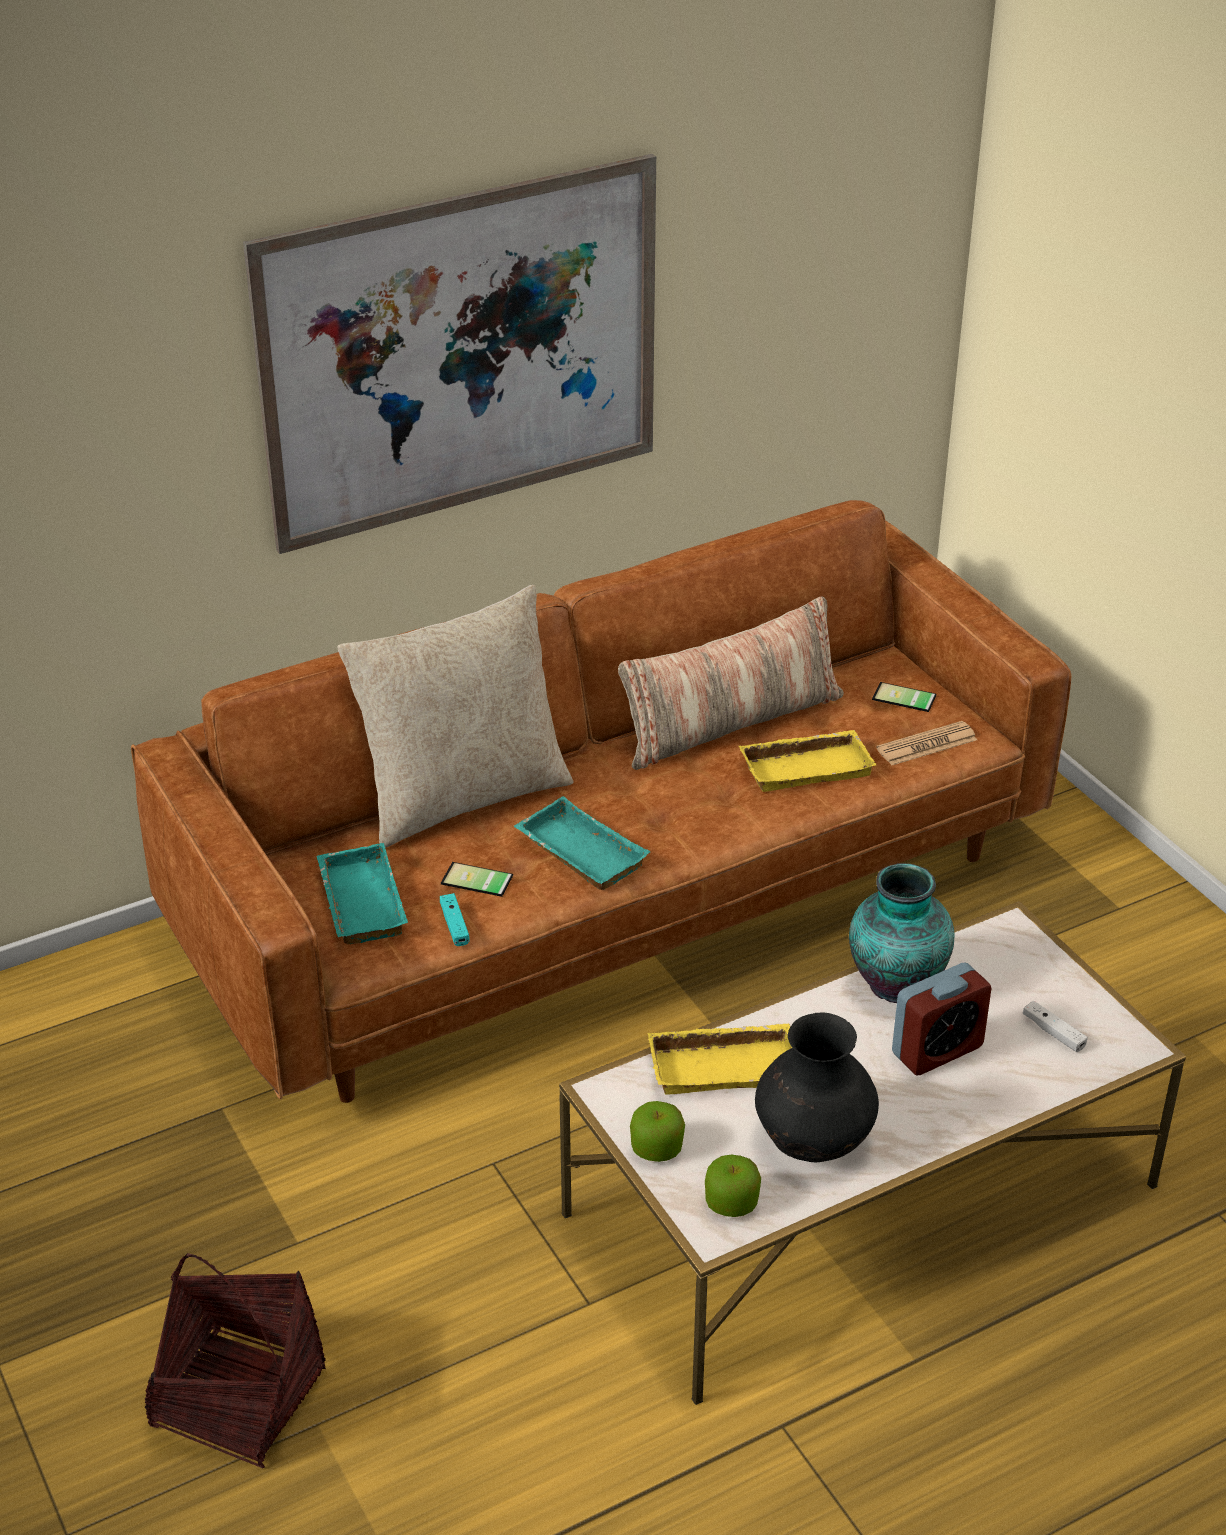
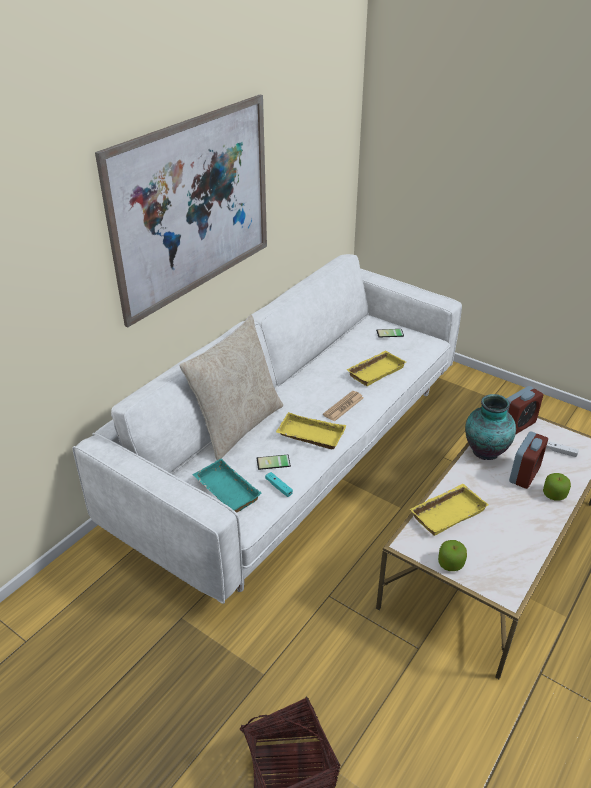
camera: 25 degrees left, 0 degrees up
brown sofa [131,500,1071,1103] -> white sofa [73,254,462,604]
turquoise tray [514,796,650,890] -> yellow tray [276,412,346,449]
pillow [618,596,844,770] -> none
apple [705,1155,761,1217] -> apple moved to [543,473,571,501]
black vase [755,1013,879,1163] -> none
newspaper [876,721,977,766] -> newspaper moved to [323,391,364,422]
none -> alarm clock [507,386,543,435]

